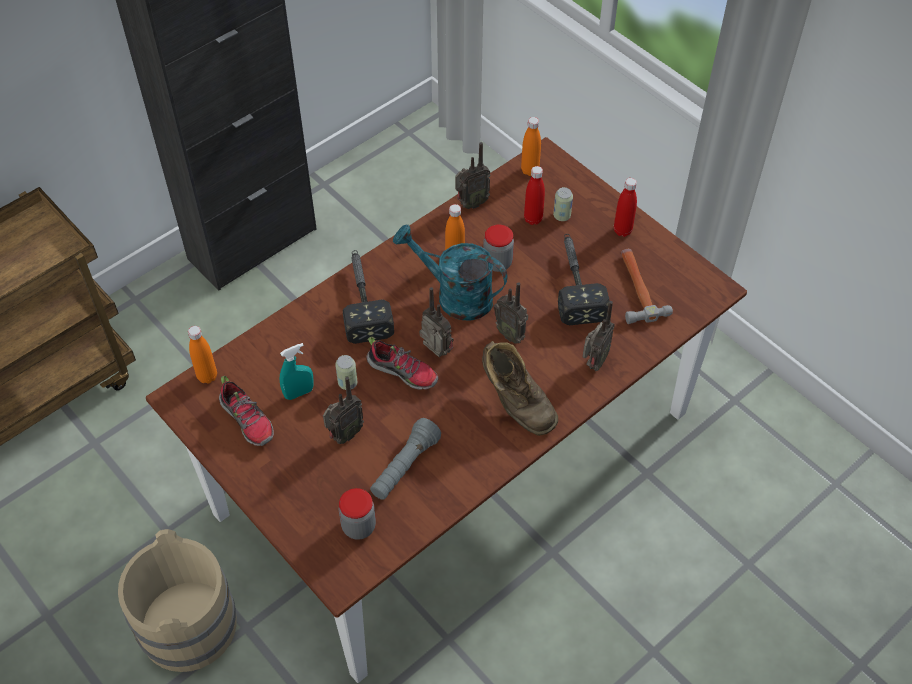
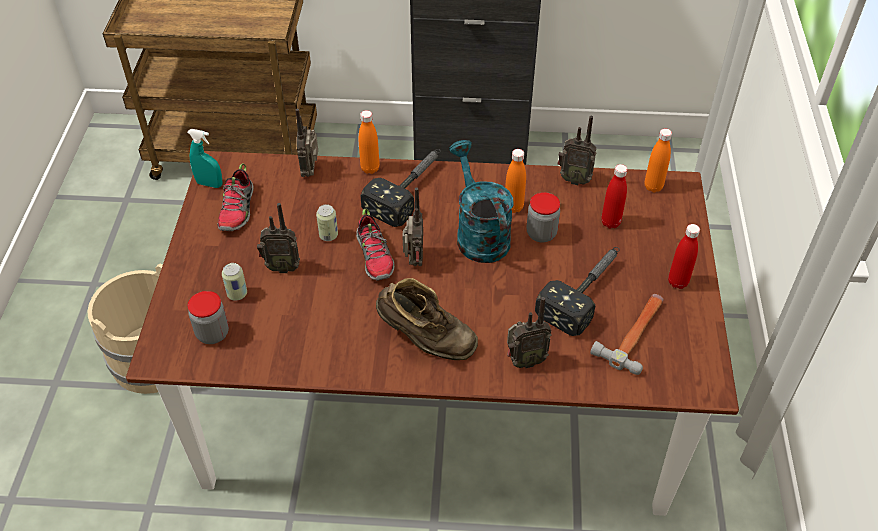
camera: 45 degrees right, 5 degrees down
orange bottle [188,326,217,384] -> orange bottle moved to [359,110,380,174]
turquoise spray bottle [280,343,314,400] -> turquoise spray bottle moved to [187,129,223,188]
grey flashlight [370,418,441,500] -> none
brown boot [482,341,558,436] -> brown boot turned 75 degrees counterclockwise [376,278,478,360]
radio [494,282,528,343] -> radio moved to [295,109,318,177]
can [553,187,573,221] -> can moved to [222,263,247,301]

